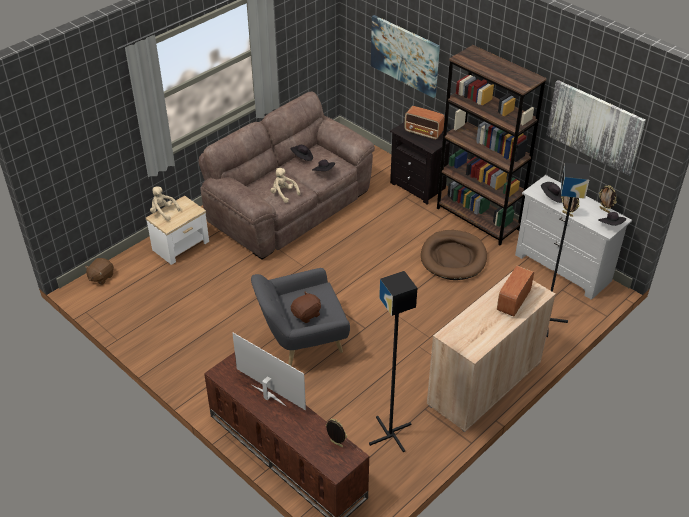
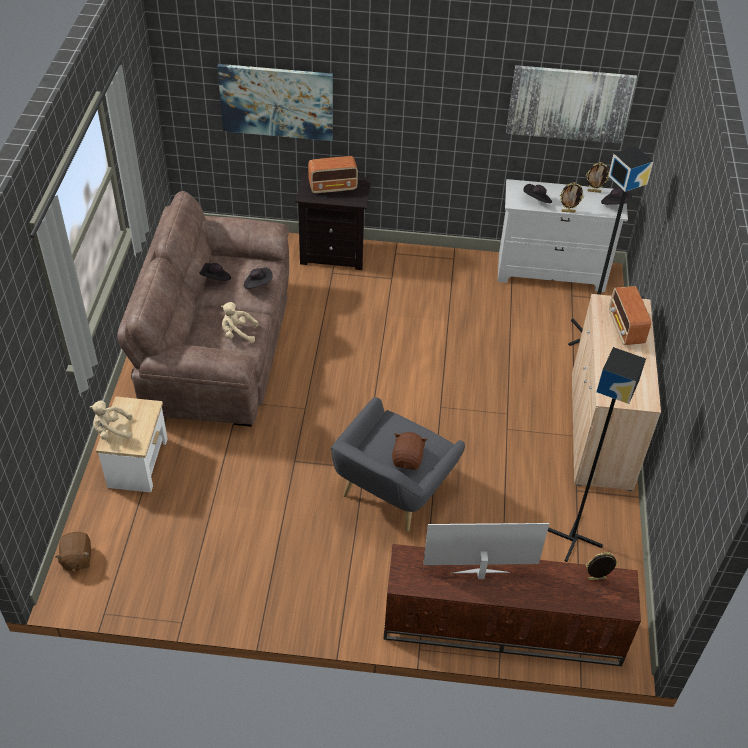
camera: 40 degrees left, 5 degrees up
brown dog bed [421,230,487,280] -> none
brown bookcase [437,45,547,245] -> none

